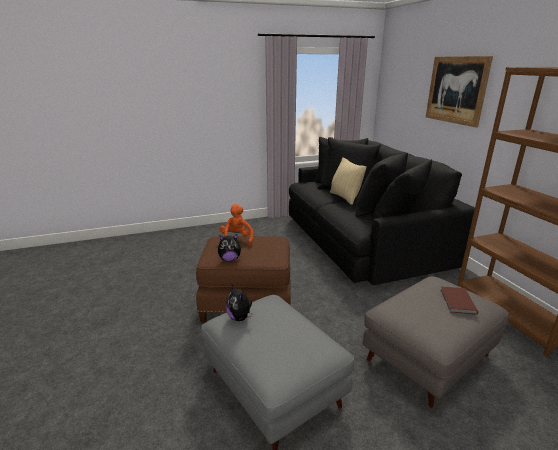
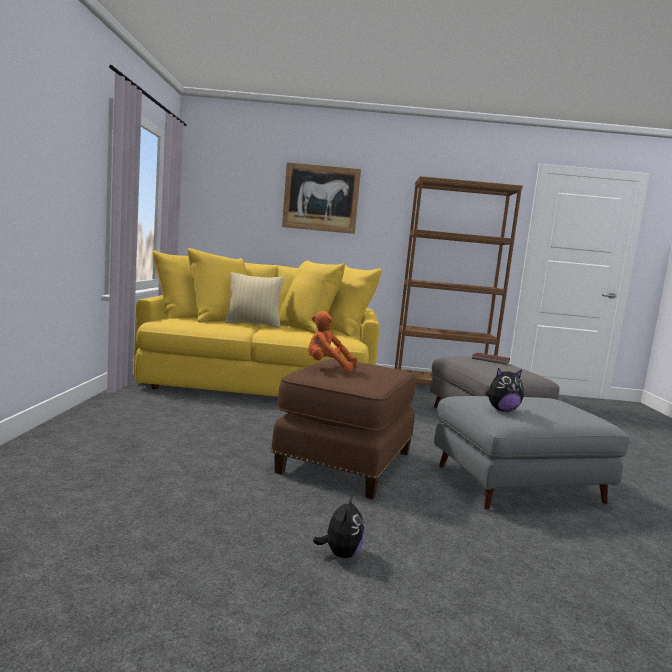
camera: 70 degrees left, 15 degrees down
plush toy [218,234,242,261] -> plush toy moved to [313,495,364,558]
black sofa [289,137,475,285] -> yellow sofa [134,248,382,397]

